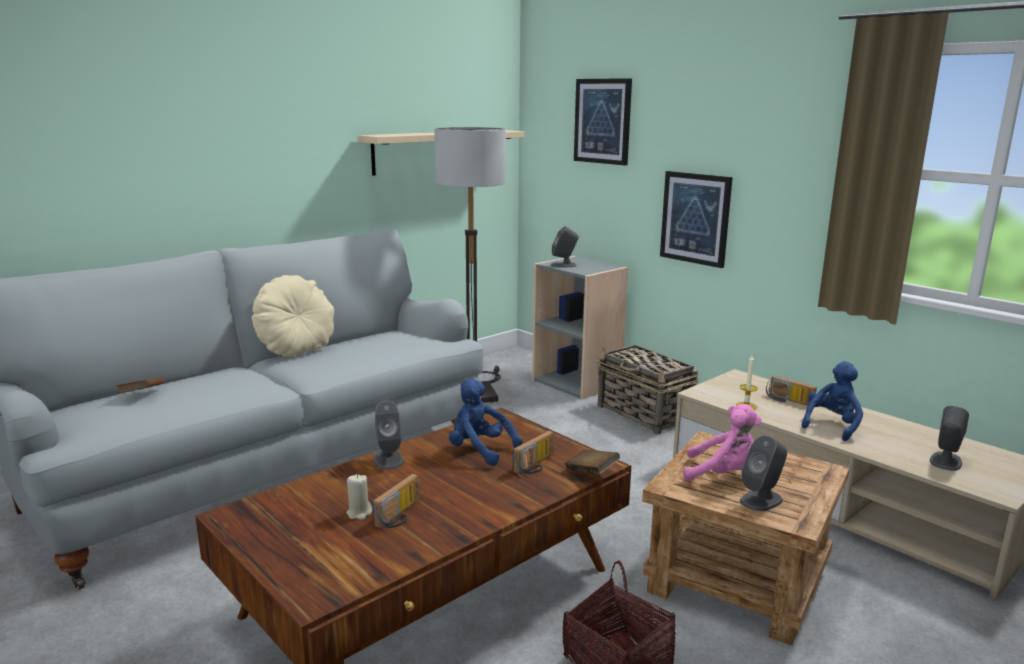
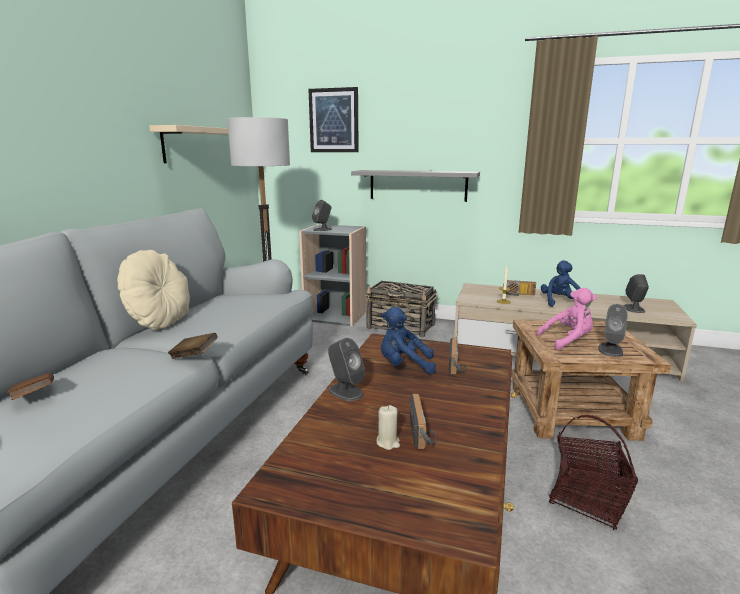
camera: 30 degrees left, 0 degrees up
brown book [564,450,620,475] -> brown book moved to [168,333,218,359]
picture [660,171,733,268] -> grey shelf [351,170,480,202]

